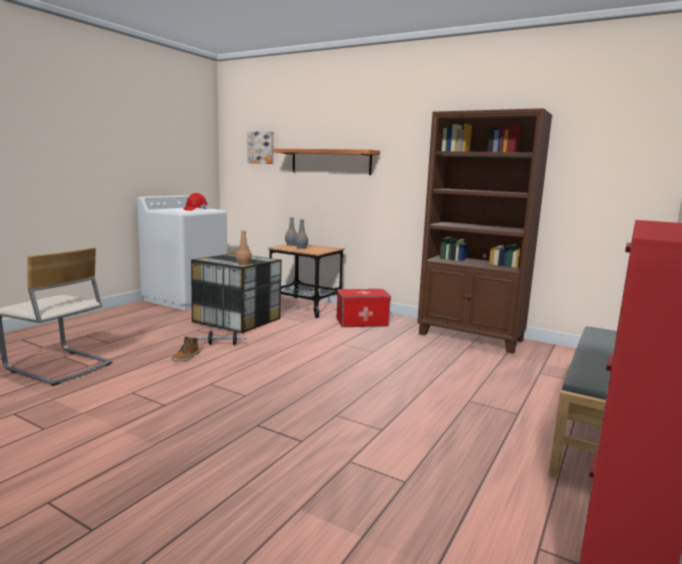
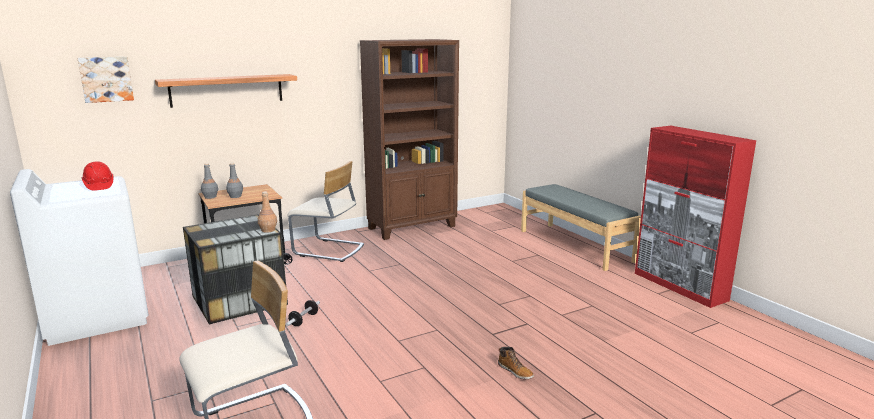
camera: 60 degrees left, 5 degrees up
boot [172,337,200,361] -> boot moved to [498,347,534,379]
storage box [337,289,391,327] -> beige chair [287,161,364,262]

